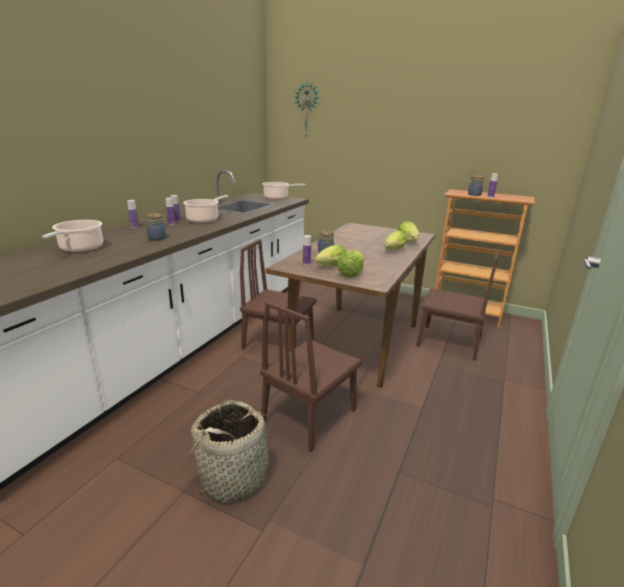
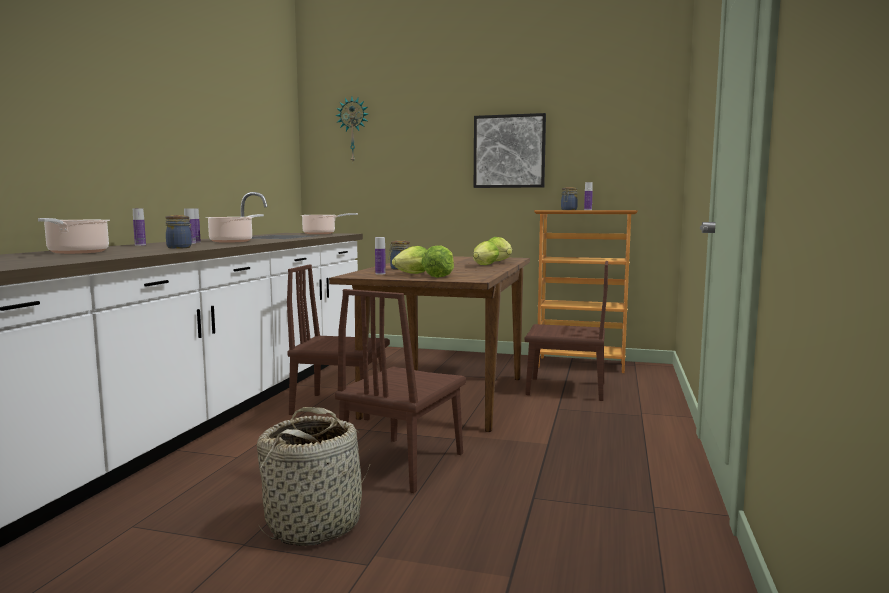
camera: 10 degrees left, 15 degrees down
none -> picture [474,113,546,188]

